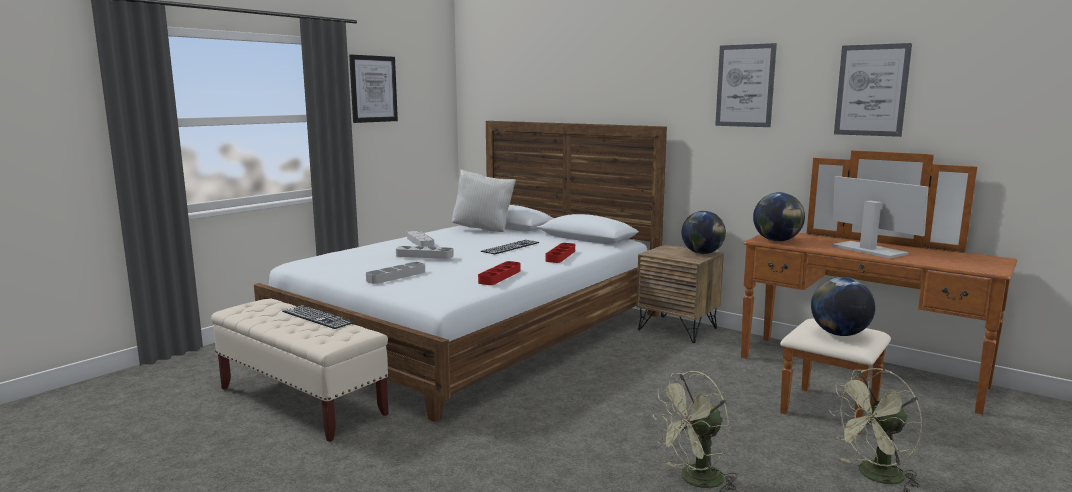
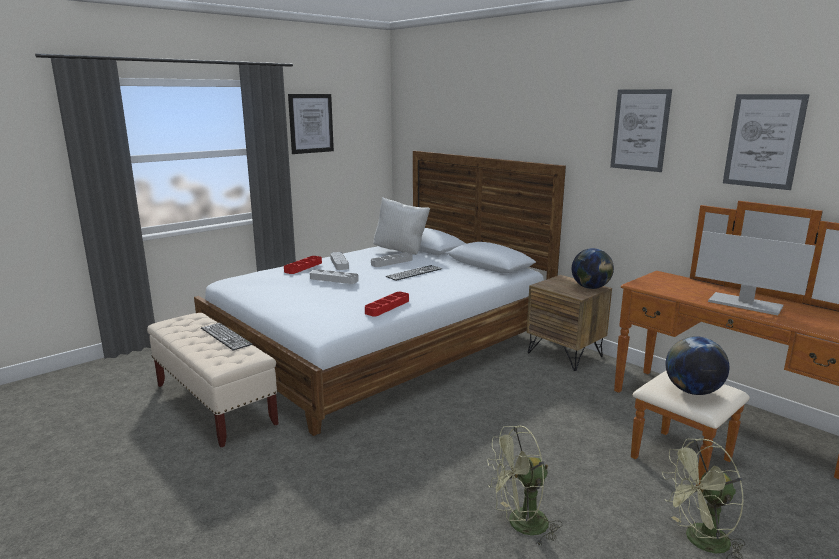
camera: 10 degrees right, 5 degrees up
grey tray [366,262,425,284] -> grey tray moved to [371,252,413,267]
red tray [546,243,575,263] -> red tray moved to [284,256,322,274]
globe [753,192,805,242] -> none
monitor [832,176,929,259] -> monitor turned 150 degrees clockwise [695,231,815,315]

